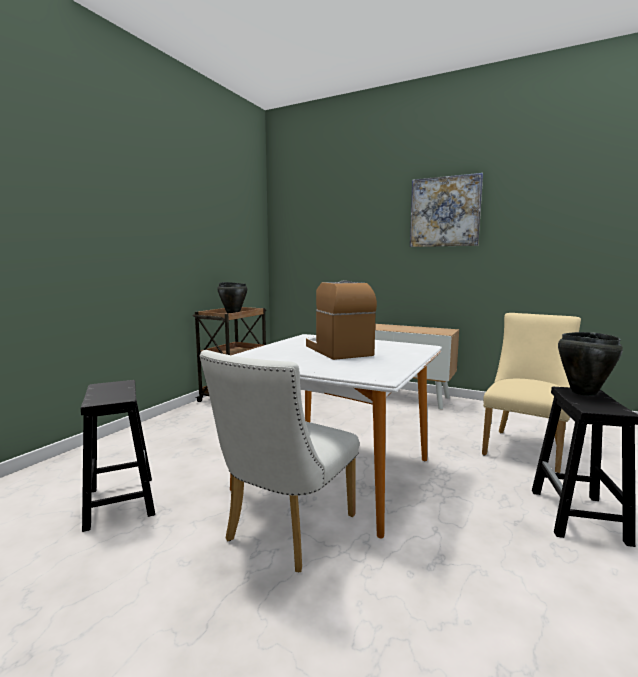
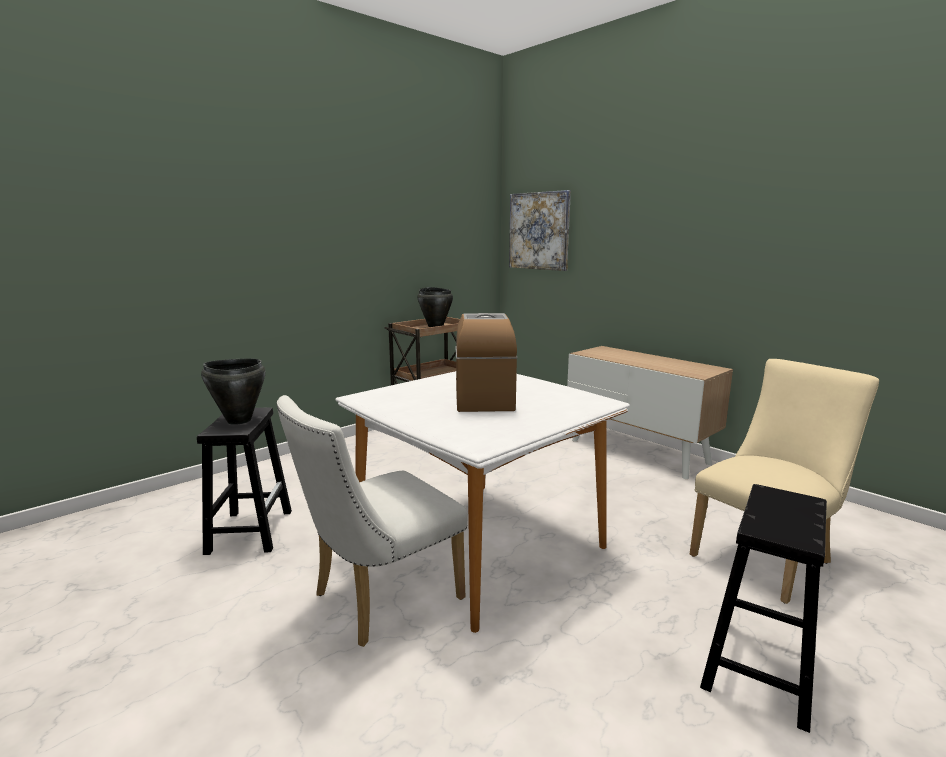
camera: 20 degrees right, 5 degrees up
picture [410,173,483,247] -> picture moved to [509,190,571,271]
black cooking pot [558,332,623,396] -> black cooking pot moved to [201,358,266,425]

